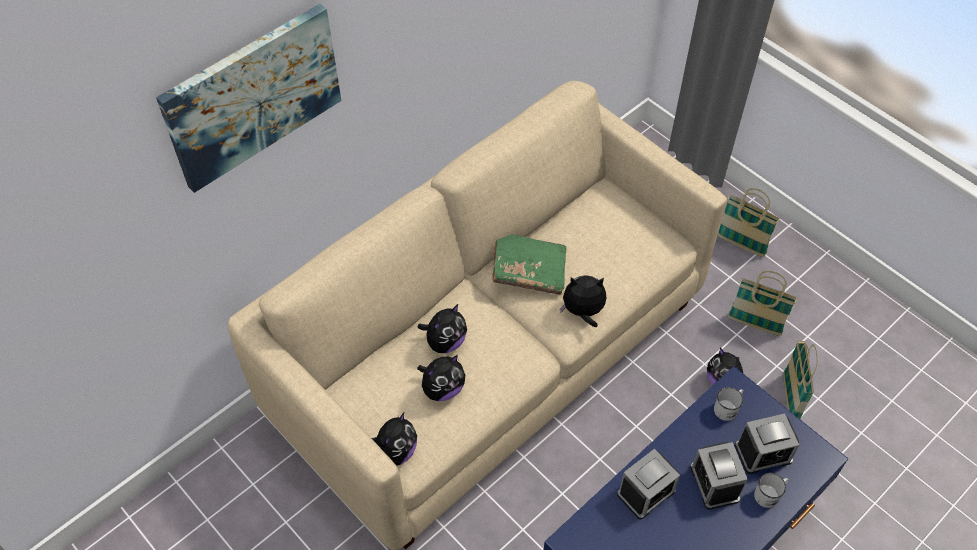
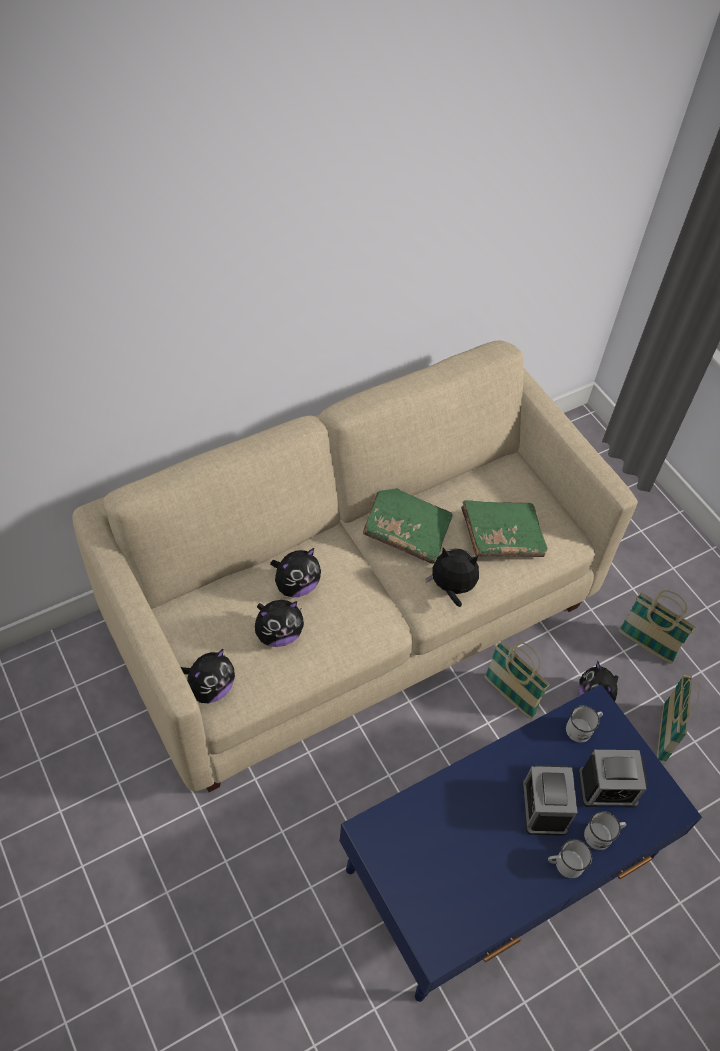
camera: 10 degrees right, 0 degrees up
picture [156,4,341,193] -> none
alarm clock [617,449,680,519] -> none
basket [717,188,780,257] -> basket moved to [484,640,550,719]
none -> green book [461,500,547,557]
none -> white mug [548,839,592,878]

